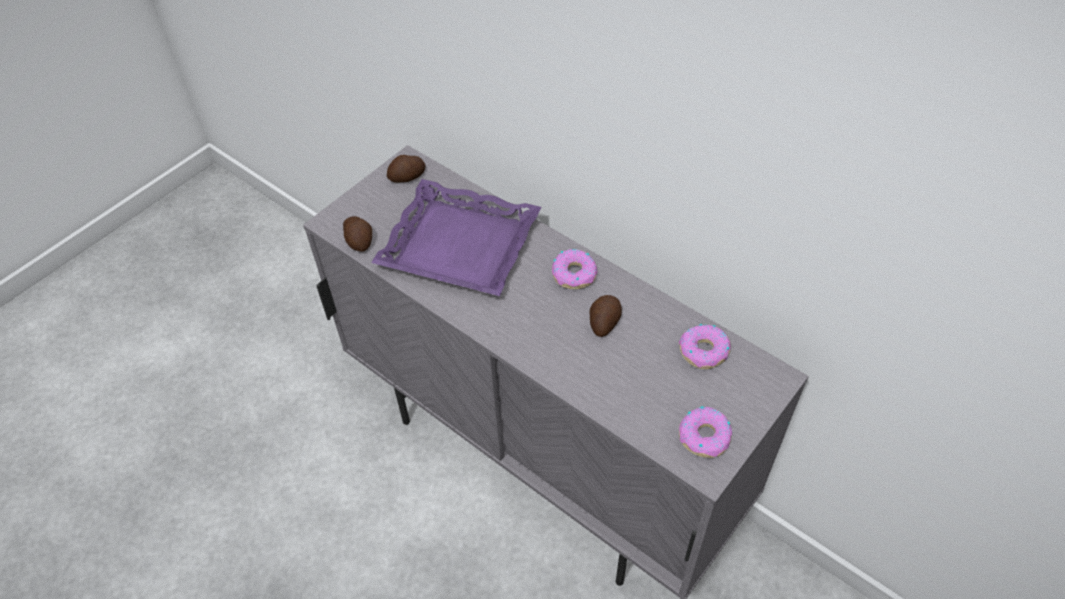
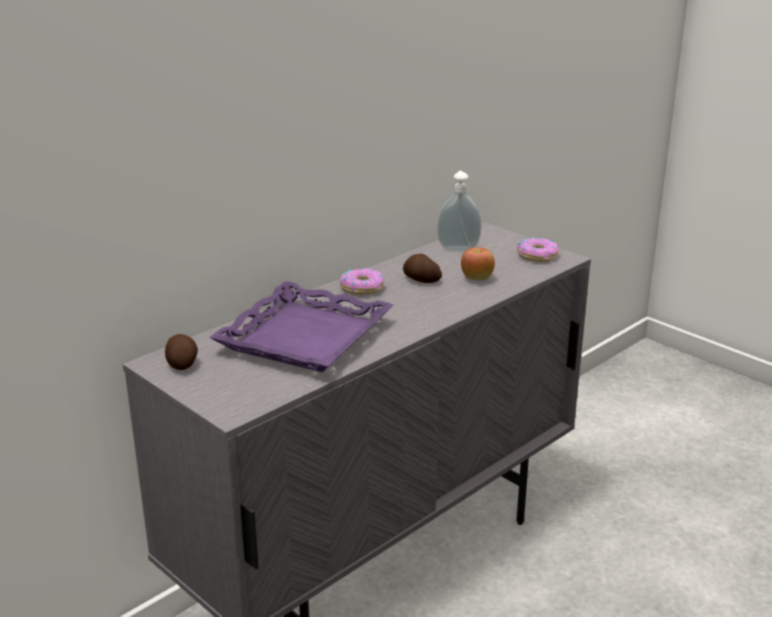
camera: 85 degrees left, 25 degrees down
potato [343,216,372,252] -> none
donut [679,324,731,369] -> soap dispenser [437,171,481,252]
none -> apple [461,248,495,280]

